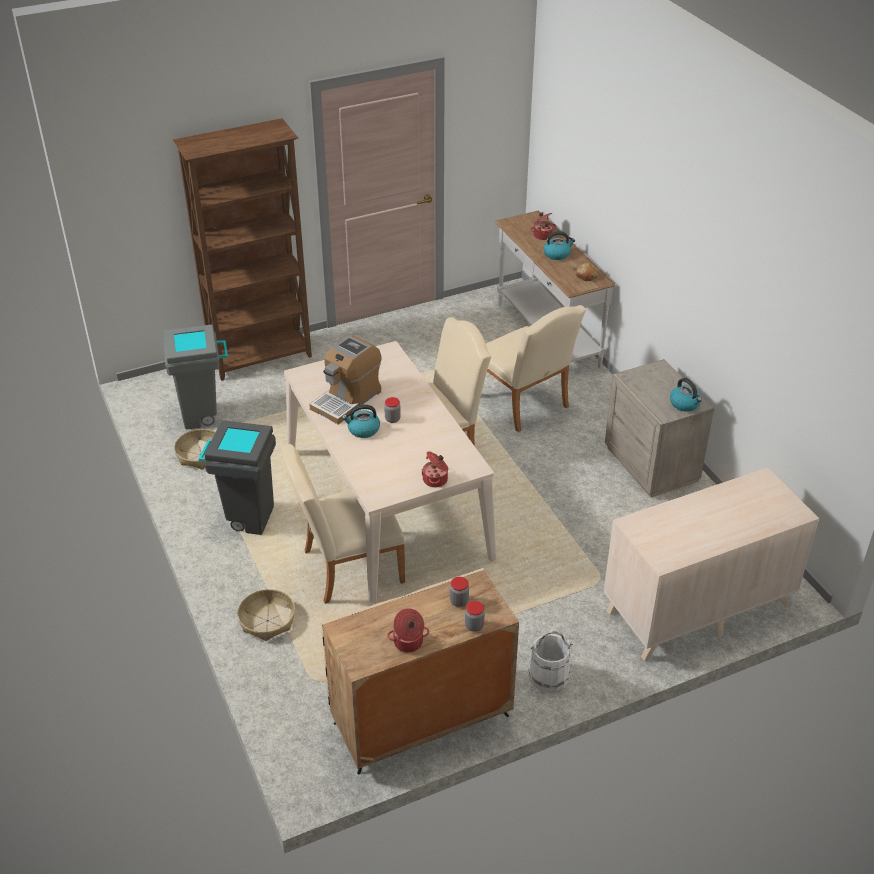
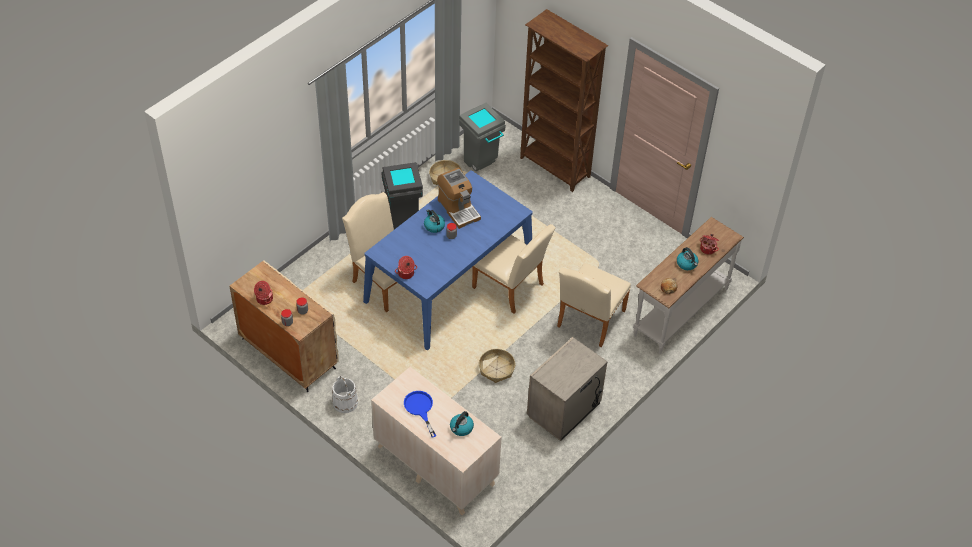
camera: 65 degrees right, 10 degrees up
basket [237,589,295,641] -> basket moved to [479,349,515,383]
beige dining table [284,341,496,602] -> blue dining table [363,170,533,350]
coffee machine [309,335,381,425] -> coffee machine turned 135 degrees counterclockwise [437,168,481,229]
kettle [670,378,702,412] -> kettle moved to [450,411,474,436]
none -> blue frying pan [404,391,436,438]

